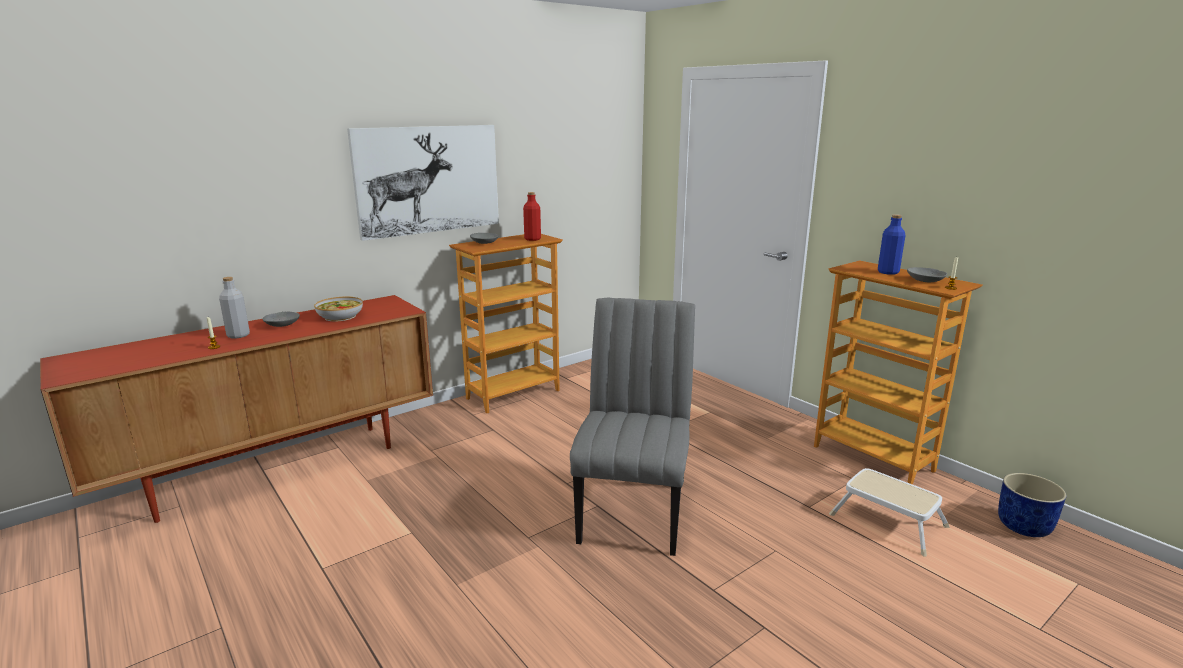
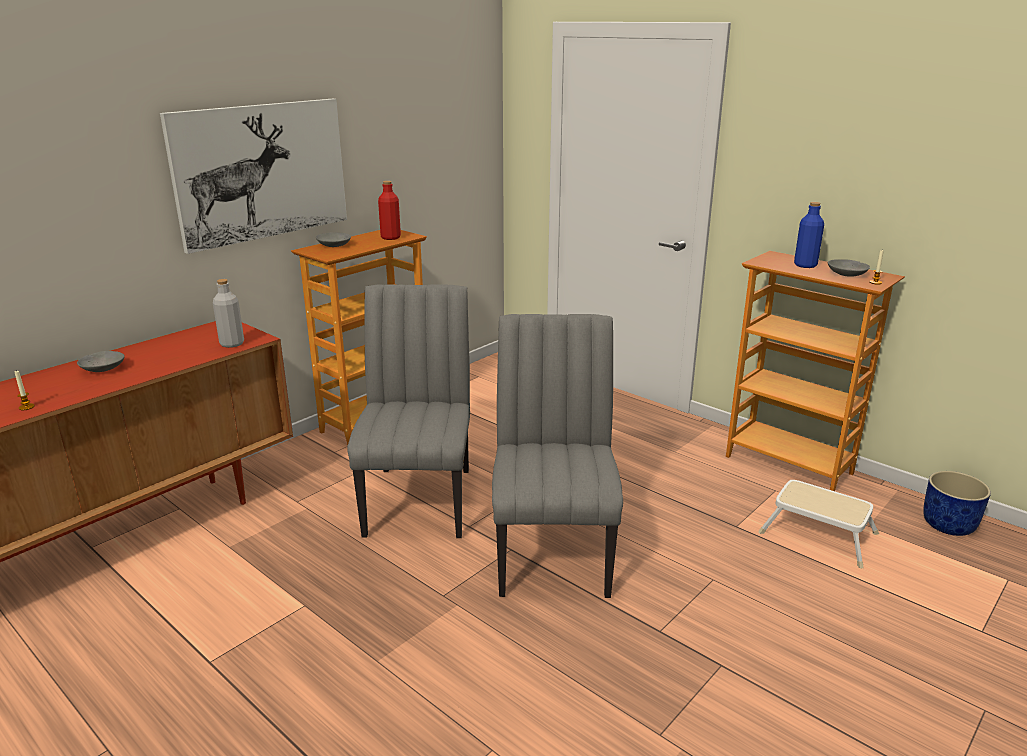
camera: 10 degrees left, 5 degrees up
grey bottle [219,277,250,339] -> grey bottle moved to [213,279,244,348]
bowl [314,297,363,321] -> none
none -> grey chair [347,284,470,538]

